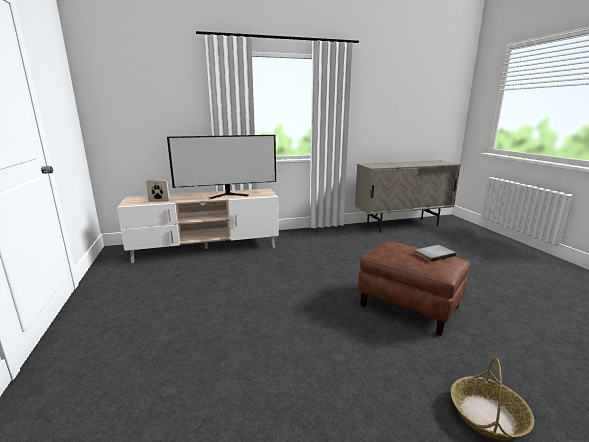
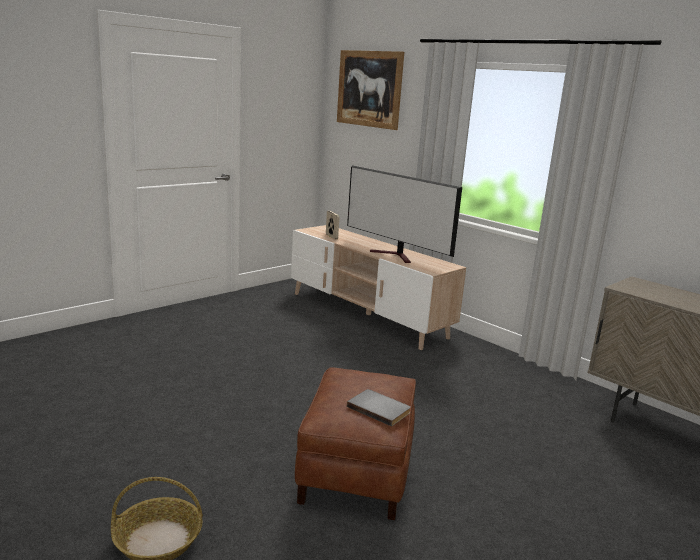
camera: 60 degrees right, 0 degrees up
none -> picture [337,50,404,130]

